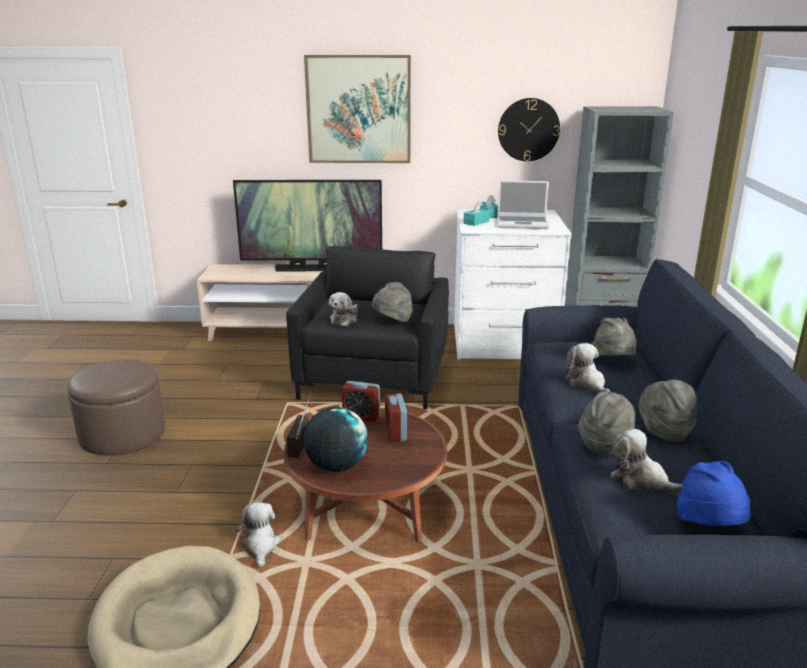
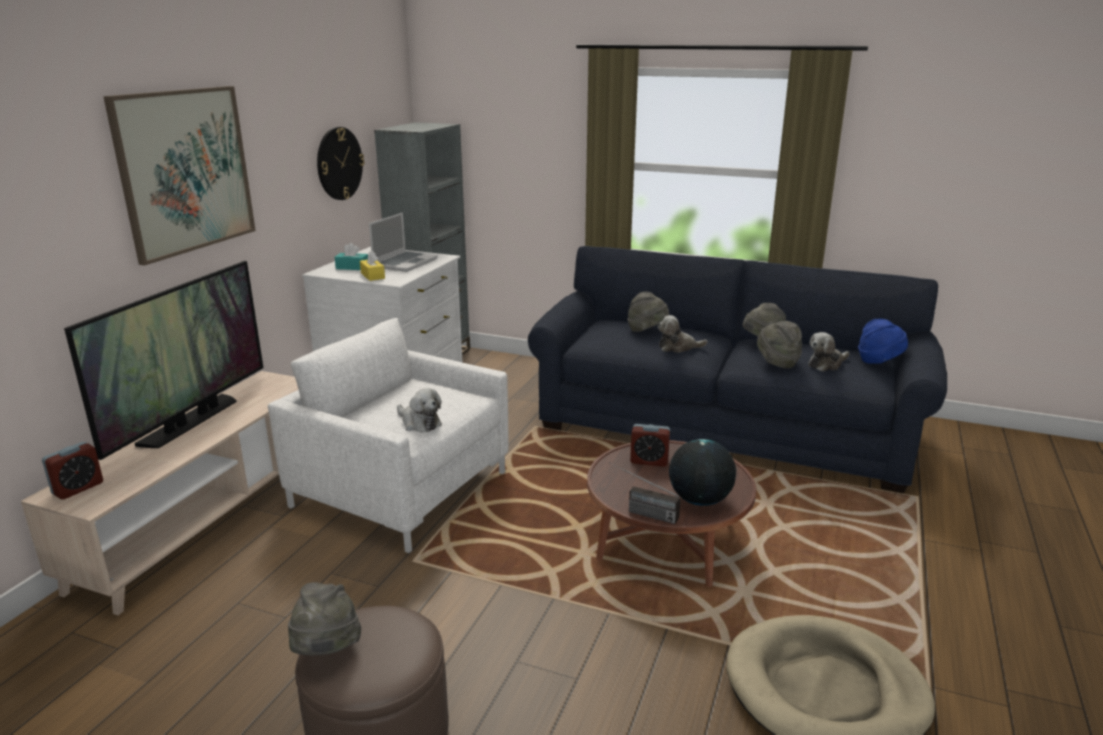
camera: 70 degrees left, 0 degrees up
plush toy [236,502,281,568] -> none
black armchair [286,246,449,409] -> white armchair [268,318,508,553]
alarm clock [342,381,380,422] -> alarm clock moved to [42,442,103,499]
grey hat [372,282,413,322] -> grey hat moved to [288,582,361,656]
turquoise tissue box [464,201,490,226] -> yellow tissue box [360,251,385,281]

